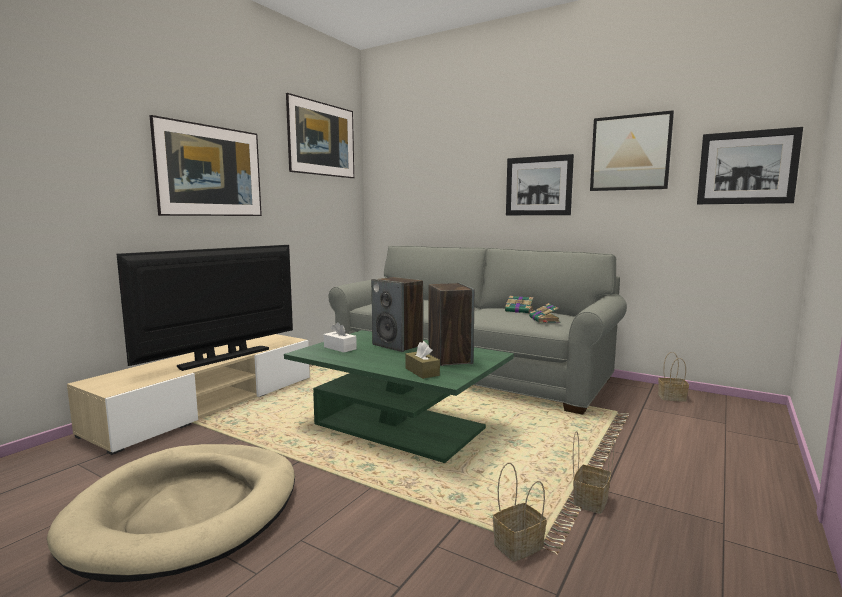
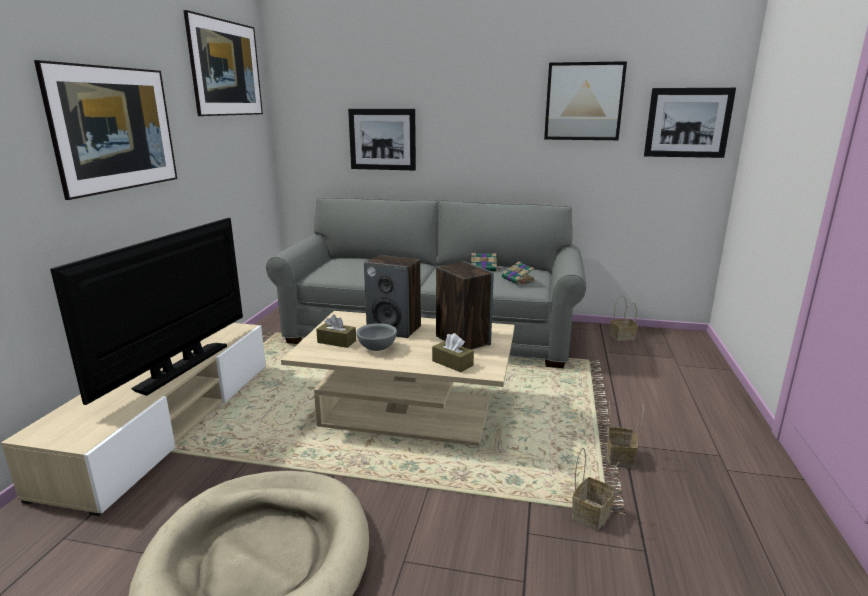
camera: 20 degrees left, 10 degrees up
green coffee table [284,330,514,463] -> beige coffee table [281,311,515,446]
white tissue box [324,322,357,352] -> brown tissue box [316,315,356,348]
picture [506,154,574,215] -> picture moved to [348,109,416,170]
none -> grey bowl [356,323,397,351]

